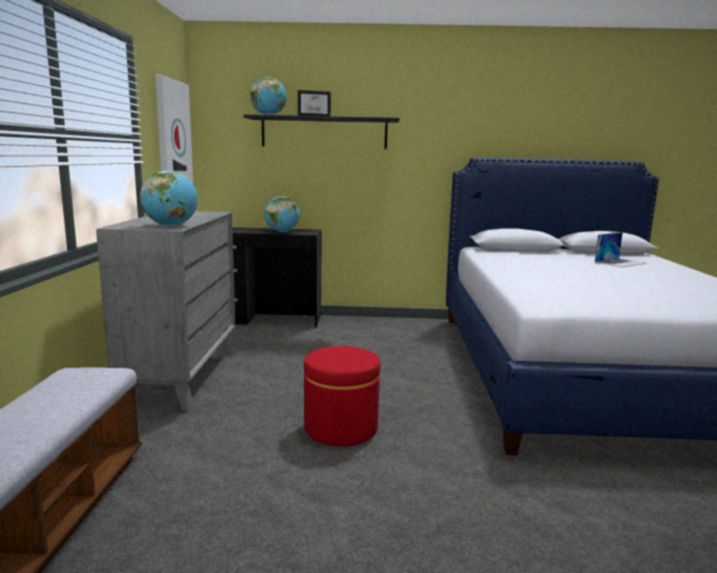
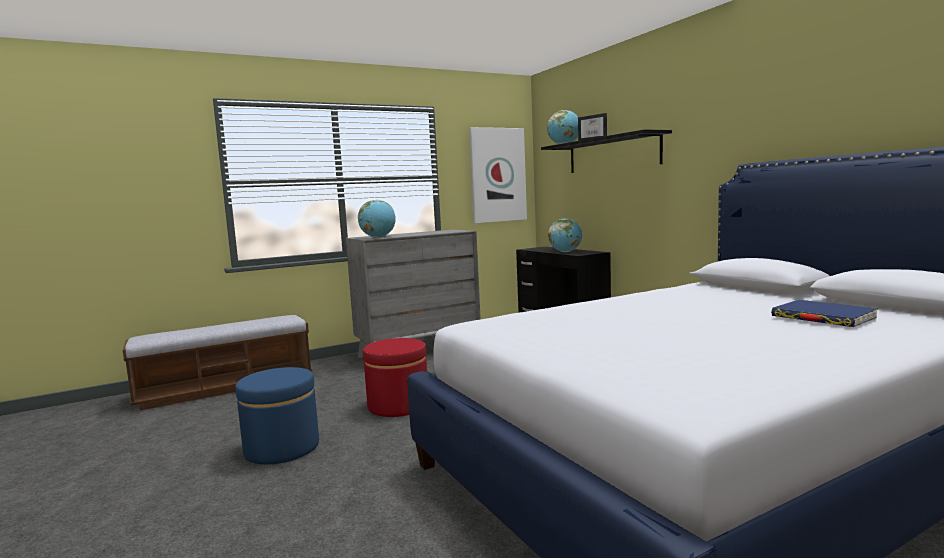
camera: 60 degrees right, 5 degrees down
laptop [595,232,646,268] -> blue book [771,300,877,327]
none -> blue ottoman [235,367,319,465]

